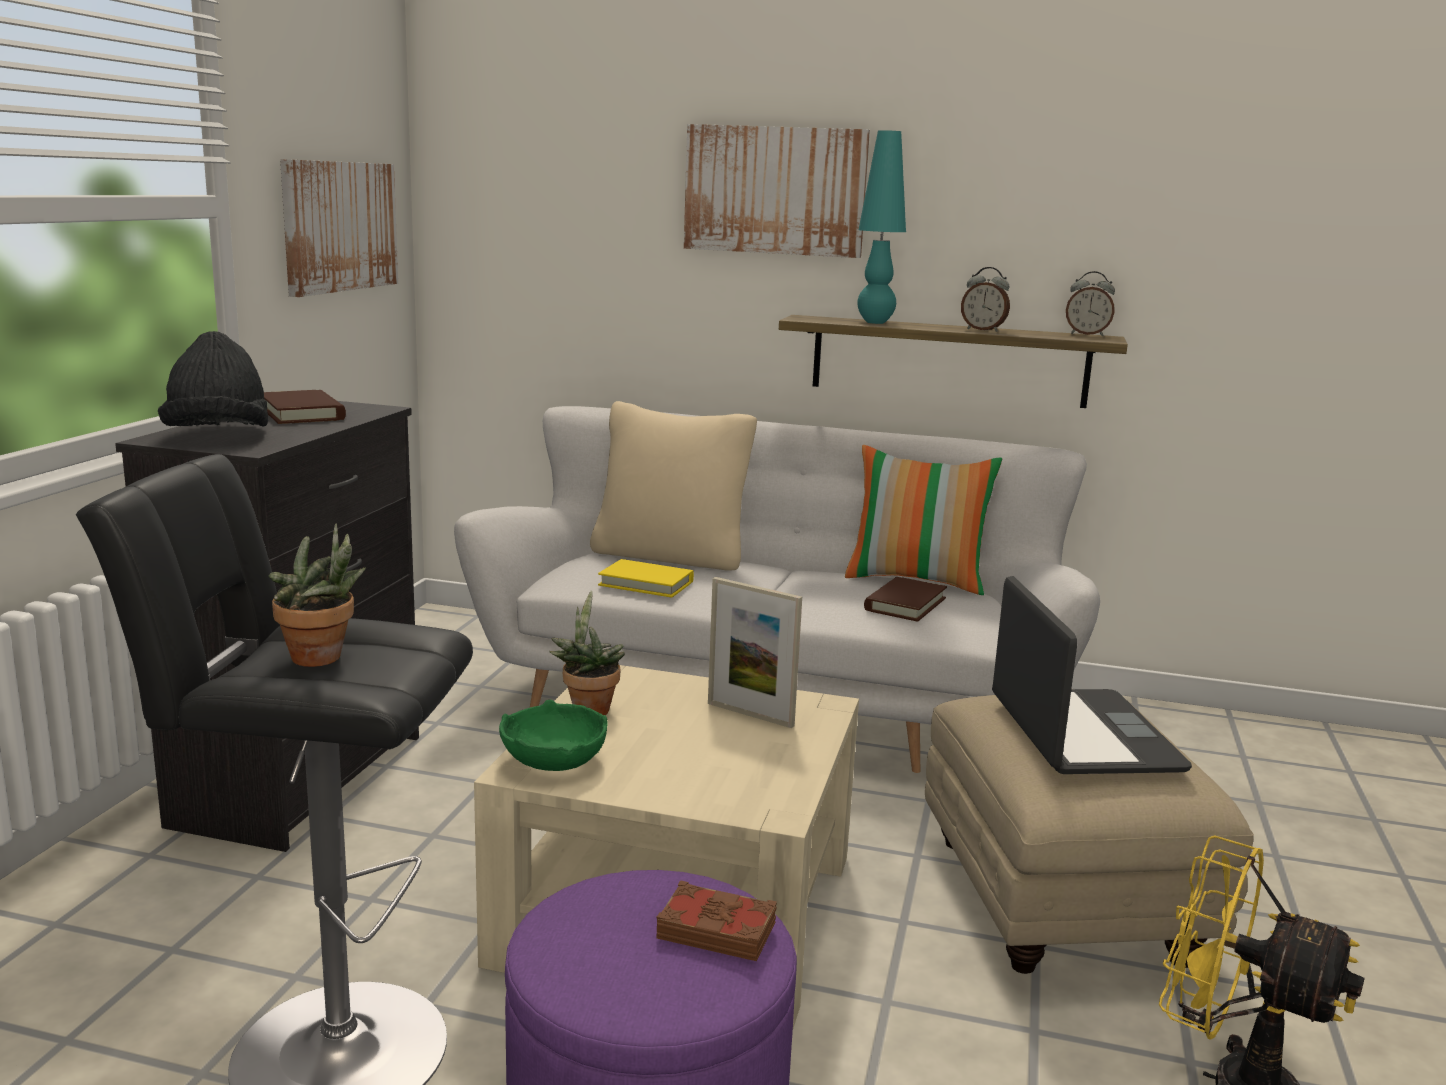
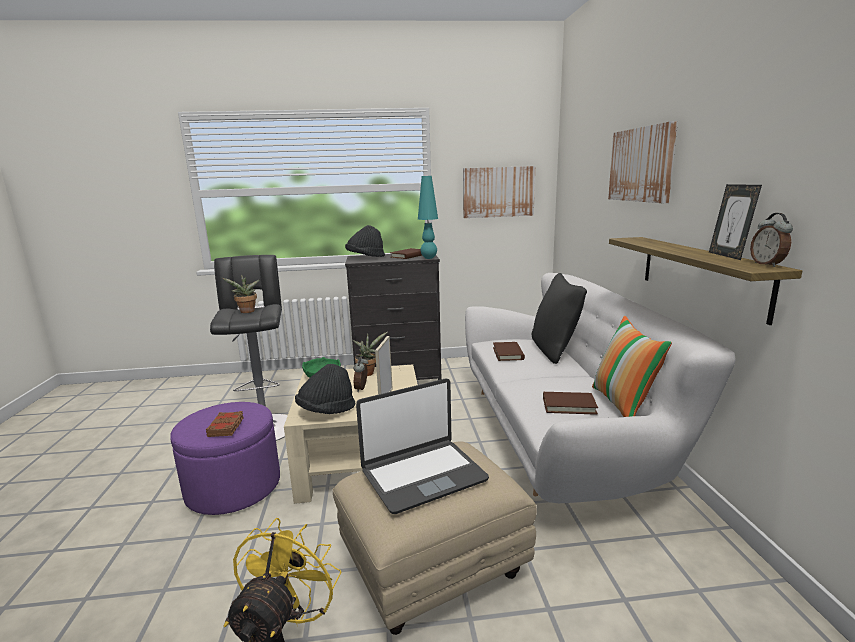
camera: 70 degrees right, 0 degrees up
beige pillow [590,401,757,571] -> black pillow [532,273,587,364]
yellow book [598,559,694,598] -> brown book [493,342,525,361]
turquoise table lamp [857,130,906,324] -> turquoise table lamp moved to [418,176,438,259]
alarm clock [961,267,1010,332] -> alarm clock moved to [354,356,368,392]
none -> black hat [295,364,355,414]
none -> picture frame [709,184,762,260]

